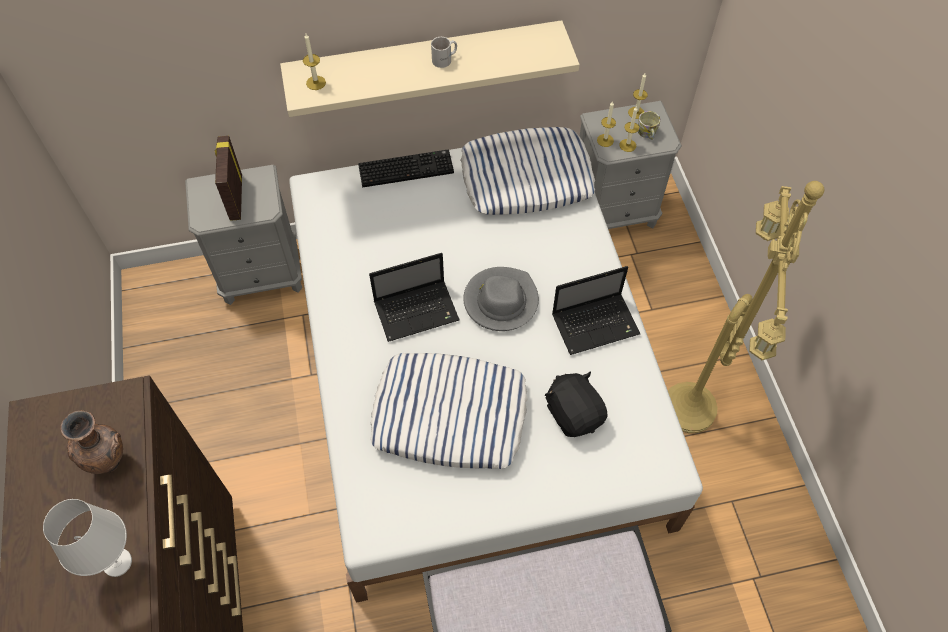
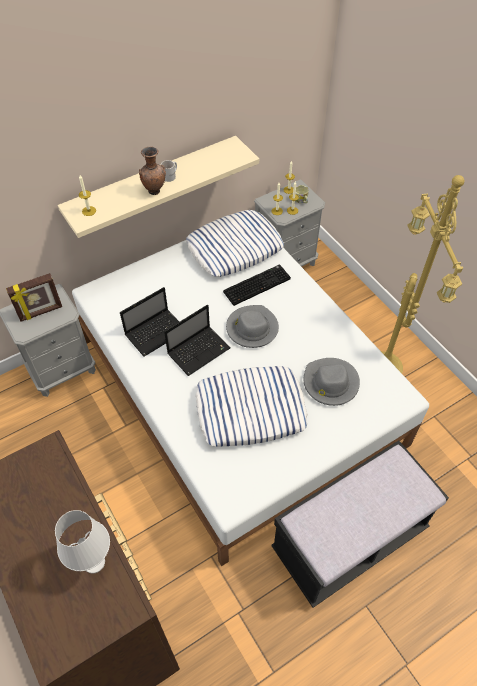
camera: 20 degrees left, 5 degrees down
brown vase [60,410,123,474] -> brown vase moved to [139,147,166,195]
picture frame [215,136,242,221] -> picture frame turned 90 degrees counterclockwise [6,273,62,322]
keyboard [358,149,454,187] -> keyboard moved to [223,264,291,306]
black plush toy [545,372,608,437] -> grey hat [304,358,360,406]
laptop [552,266,640,355] -> laptop moved to [120,287,179,357]

